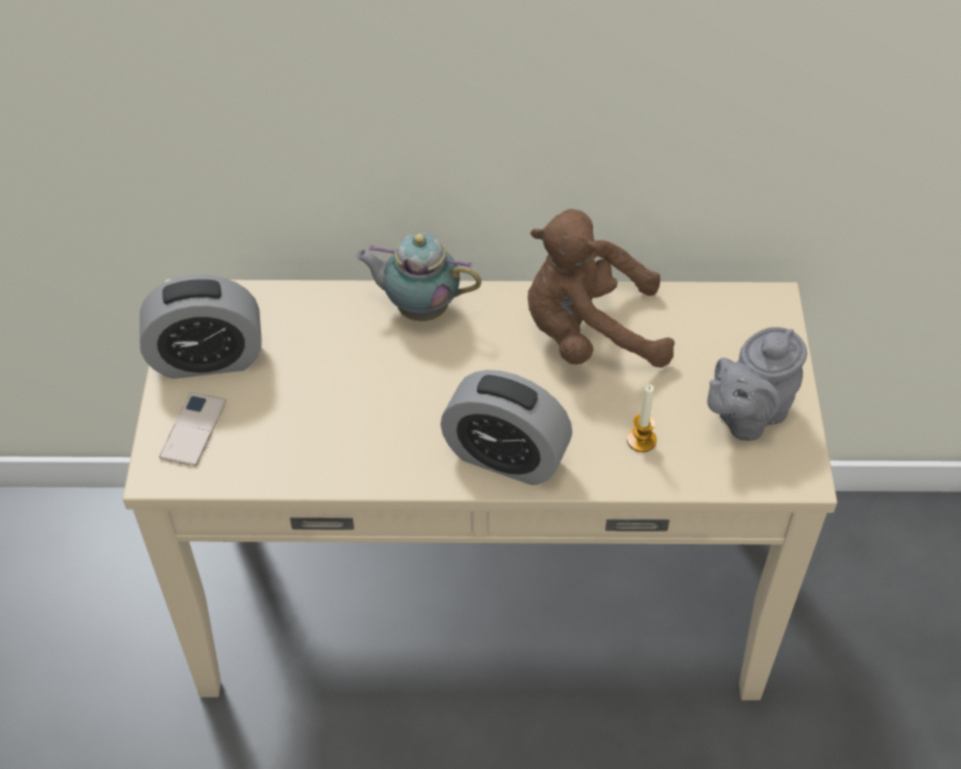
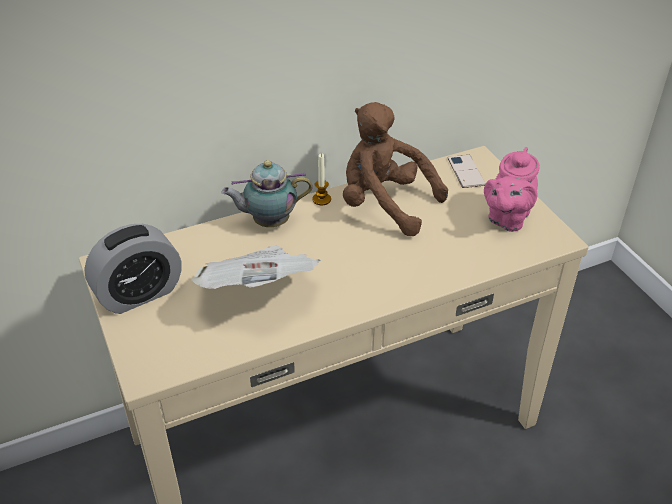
camera: 25 degrees left, 10 degrees down
phone [159,392,226,466] -> phone moved to [448,155,485,188]
alarm clock [440,370,572,485] -> none
brown plush toy [528,209,675,368] -> brown plush toy turned 60 degrees clockwise [343,102,448,236]
candle [627,385,657,452] -> candle moved to [312,154,331,205]
grey teapot [707,327,807,441] -> pink teapot [484,147,540,232]
none -> newspaper [192,246,321,289]

